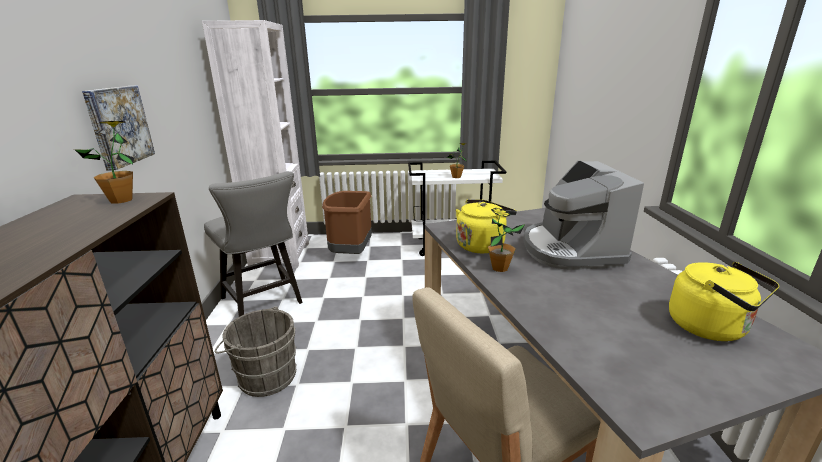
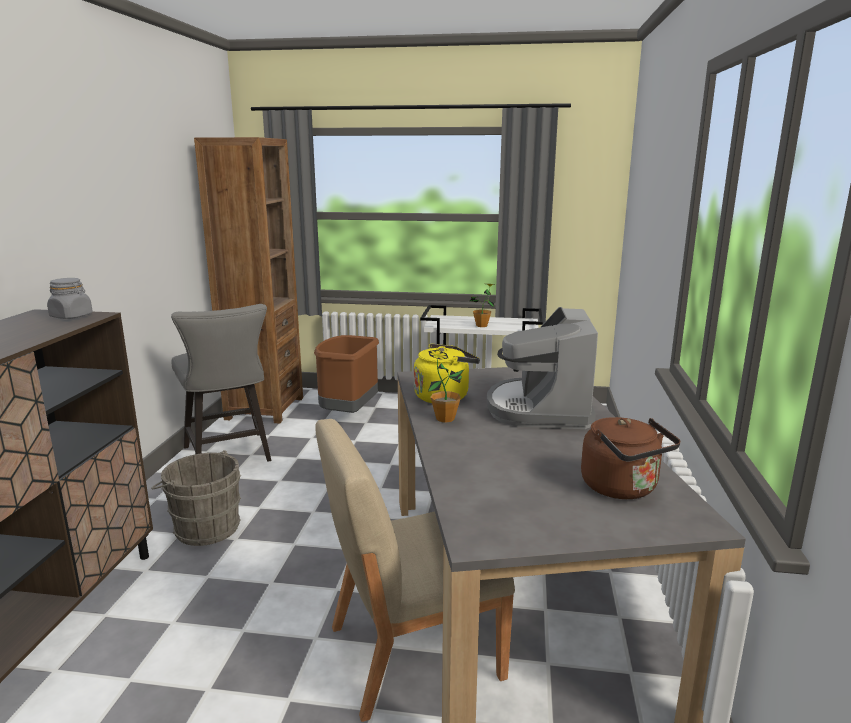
camera: 10 degrees right, 5 degrees down
potted plant [74,121,135,204] -> grey jar [47,278,93,319]
picture [82,86,155,171] -> none
white bookcase [202,20,309,268] -> brown bookcase [194,137,303,423]
yellow kettle [669,262,779,341] -> brown kettle [581,417,681,499]

